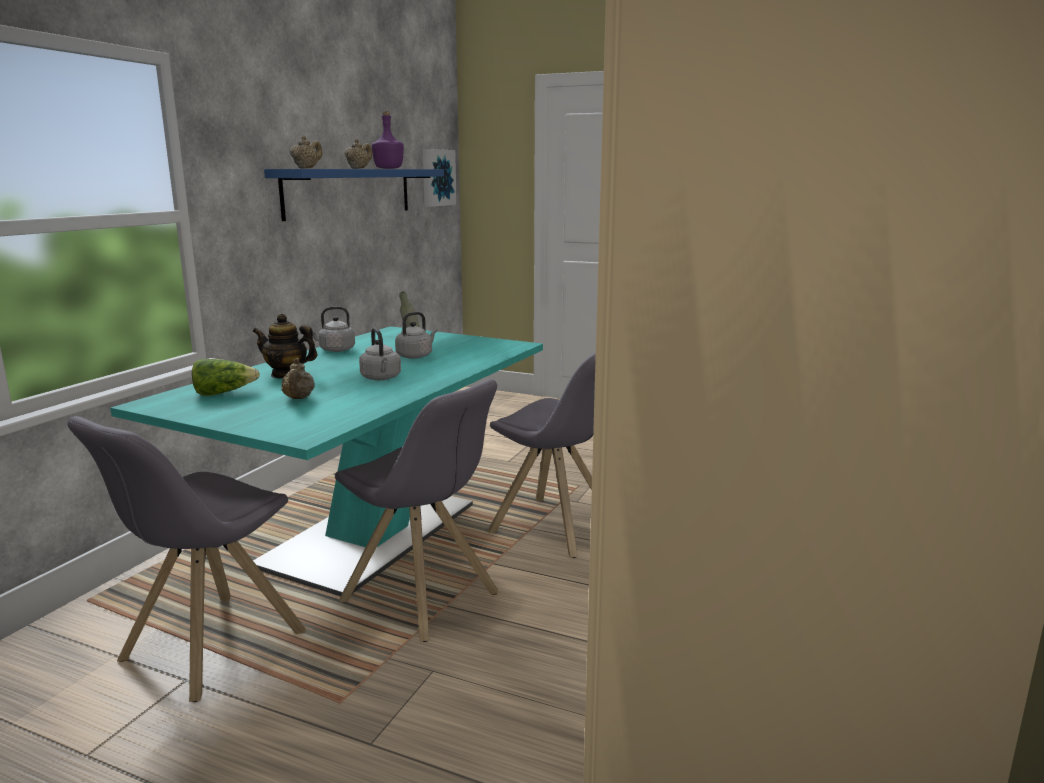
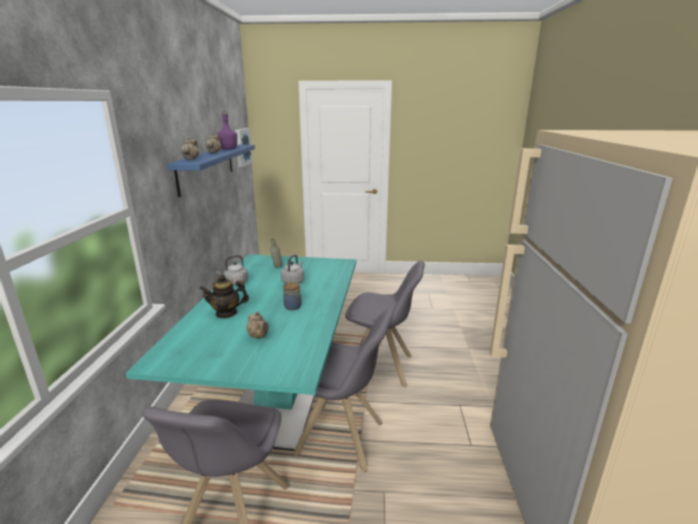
camera: 20 degrees left, 5 degrees up
lettuce [192,359,260,396] -> none
grey kettle [359,328,401,380] -> jar [283,282,301,310]

